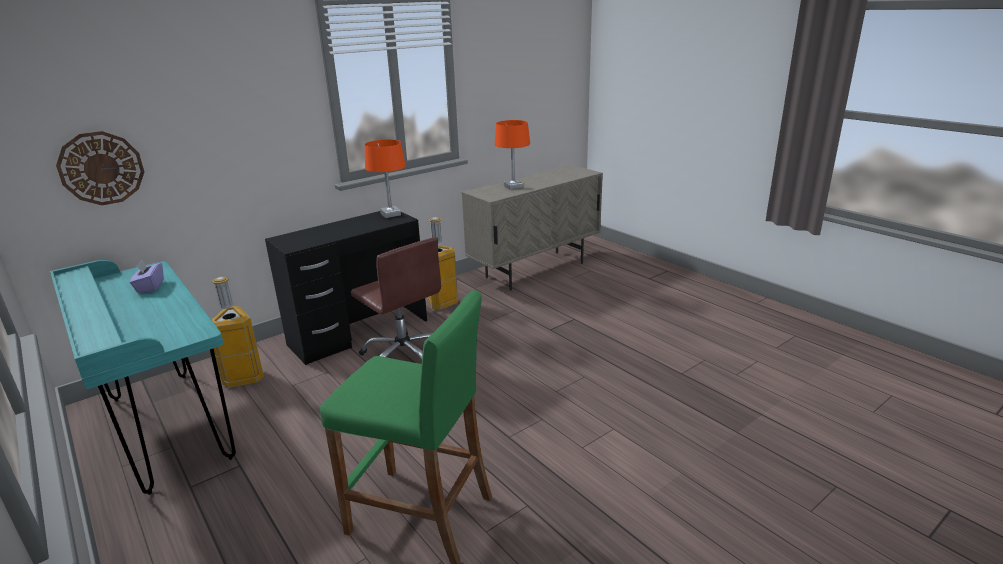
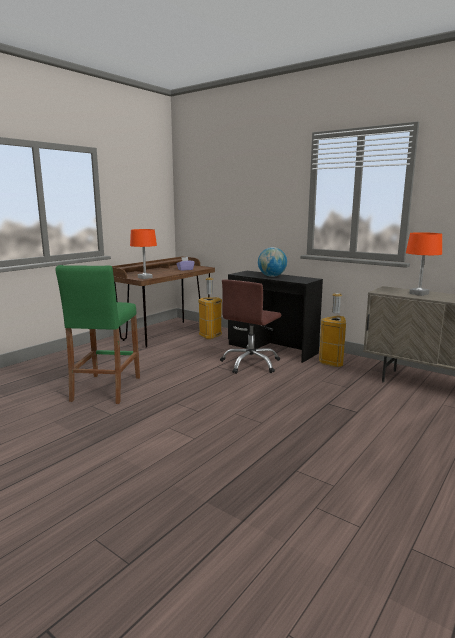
camera: 75 degrees right, 10 degrees down
turquoise desk [50,260,236,495] -> brown desk [112,257,215,348]
wall clock [56,131,144,205] -> none
orange table lamp [365,139,406,218] -> orange table lamp moved to [130,229,157,279]
none -> globe [258,247,287,277]

